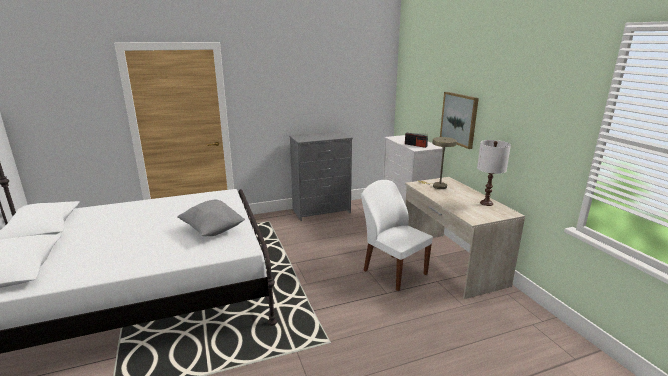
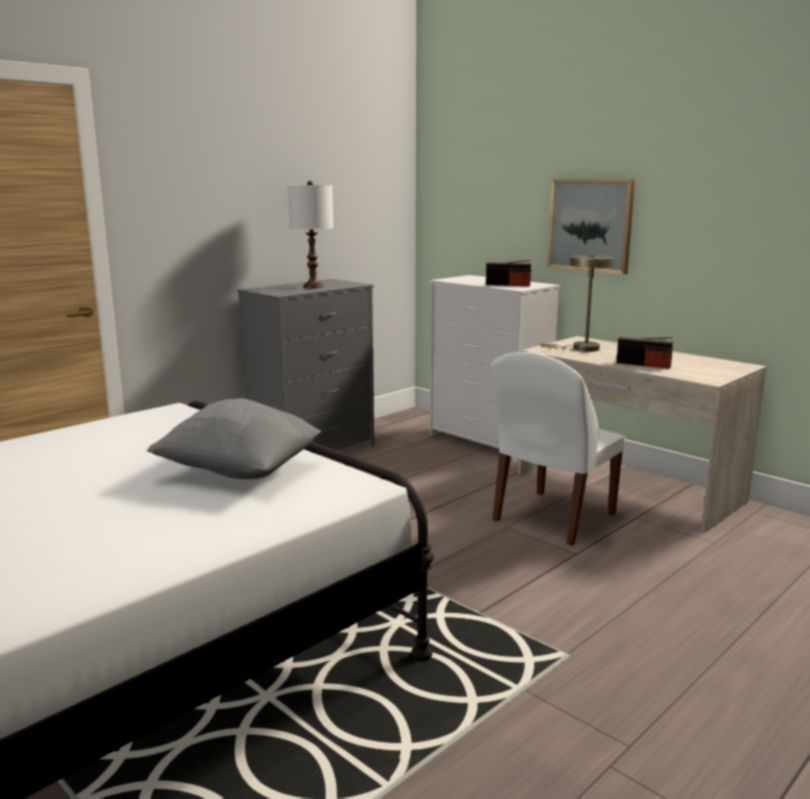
camera: 25 degrees left, 5 degrees down
white chair [361,180,433,291] -> white chair turned 75 degrees counterclockwise [491,352,625,546]
white table lamp [477,140,511,206] -> white table lamp moved to [288,181,333,288]
none -> radio [616,337,673,369]

